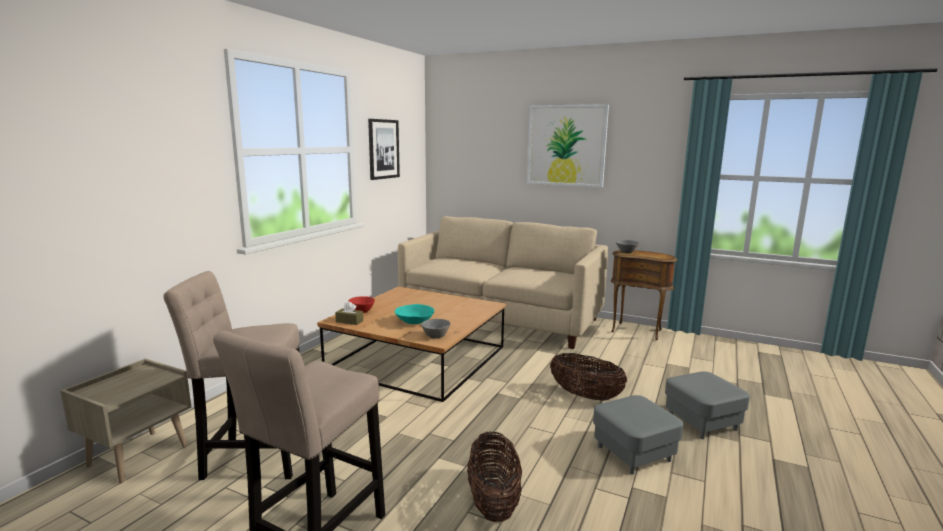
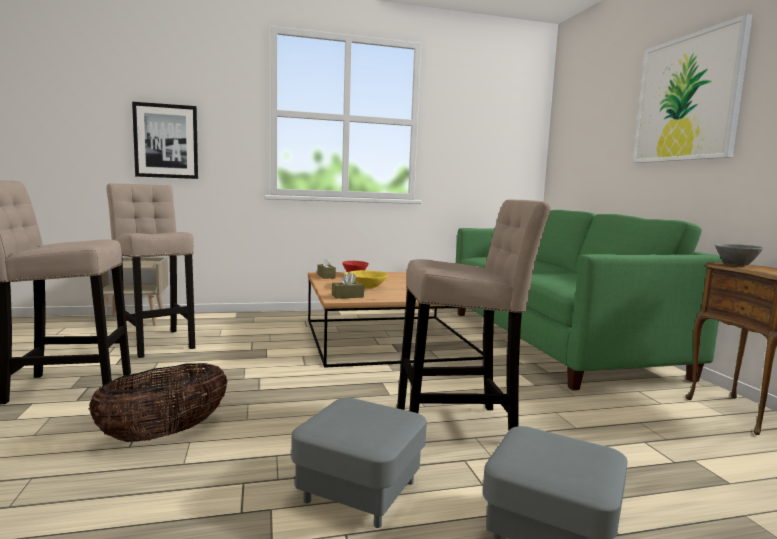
camera: 50 degrees right, 5 degrees down
picture [368,119,400,180] -> picture moved to [132,102,198,179]
turquoise bowl [395,304,434,324] -> yellow bowl [344,270,388,288]
beige sofa [398,216,608,349] -> green sofa [456,210,724,390]
grey bowl [421,319,450,339] -> brown tissue box [332,272,364,299]
basket [550,353,627,401] -> beige stool [397,199,550,431]

